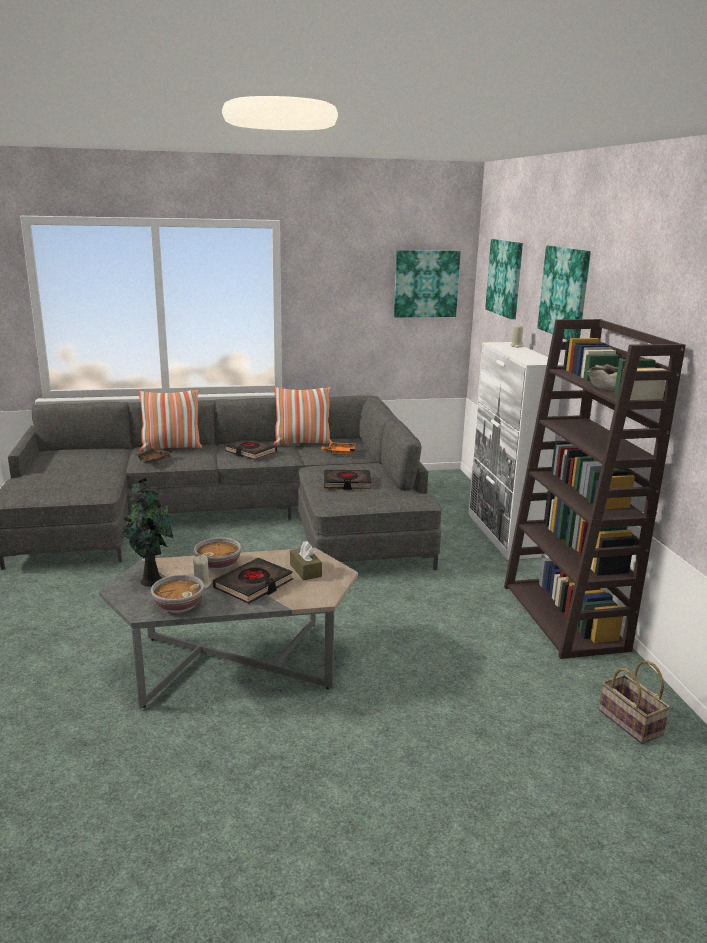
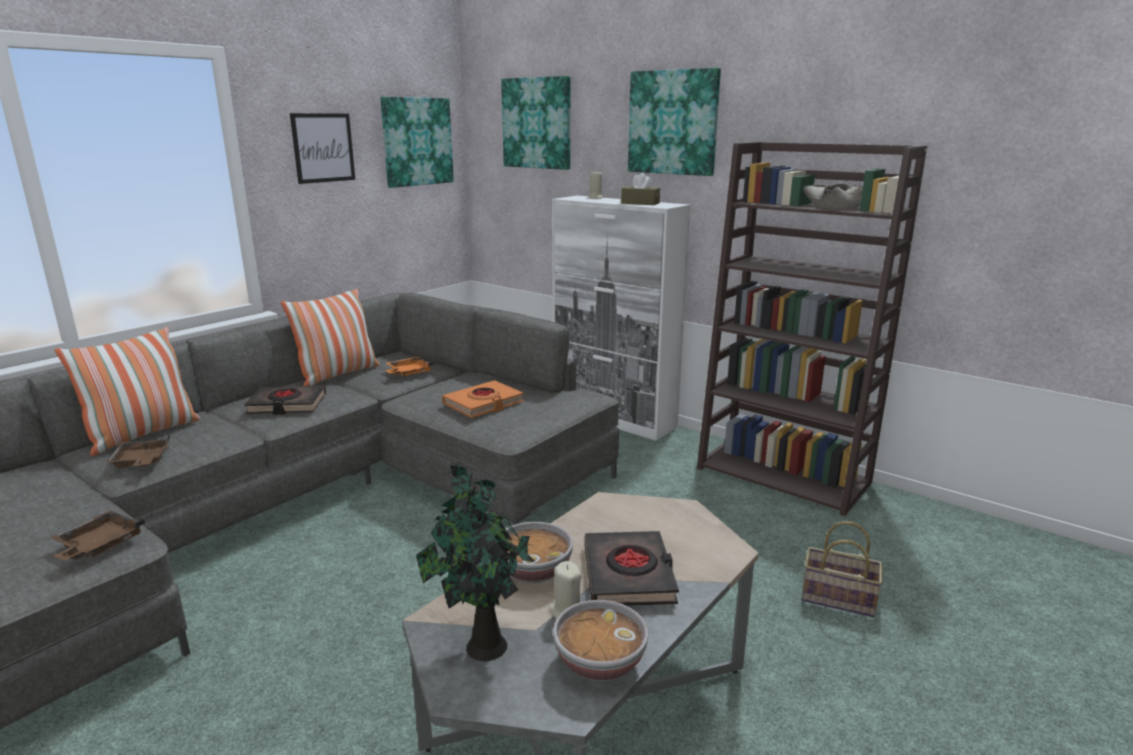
camera: 40 degrees left, 0 degrees up
brown tissue box [290,541,322,581] -> brown tissue box moved to [621,173,660,205]
black book [324,470,371,490] -> orange book [442,380,524,418]
basket [599,660,671,744] -> basket moved to [802,521,882,617]
none -> brown tray [50,510,145,560]
none -> picture [290,113,355,184]

